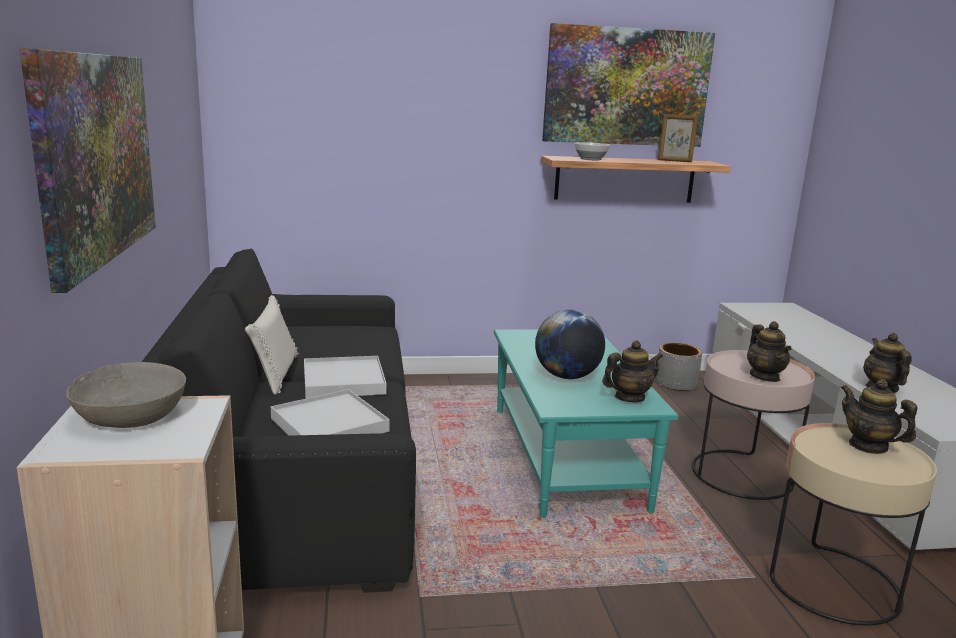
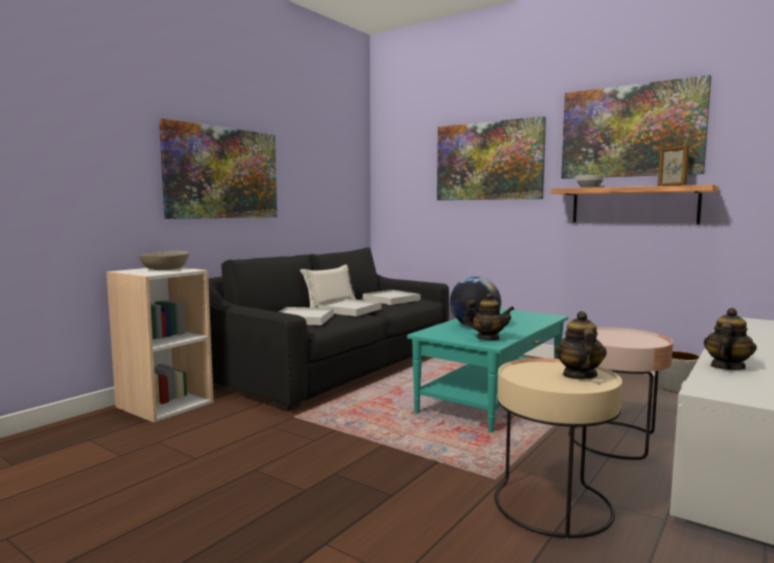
camera: 45 degrees right, 10 degrees down
teapot [747,321,792,382] -> none
none -> white tray [363,290,421,305]
none -> picture [437,116,546,200]

